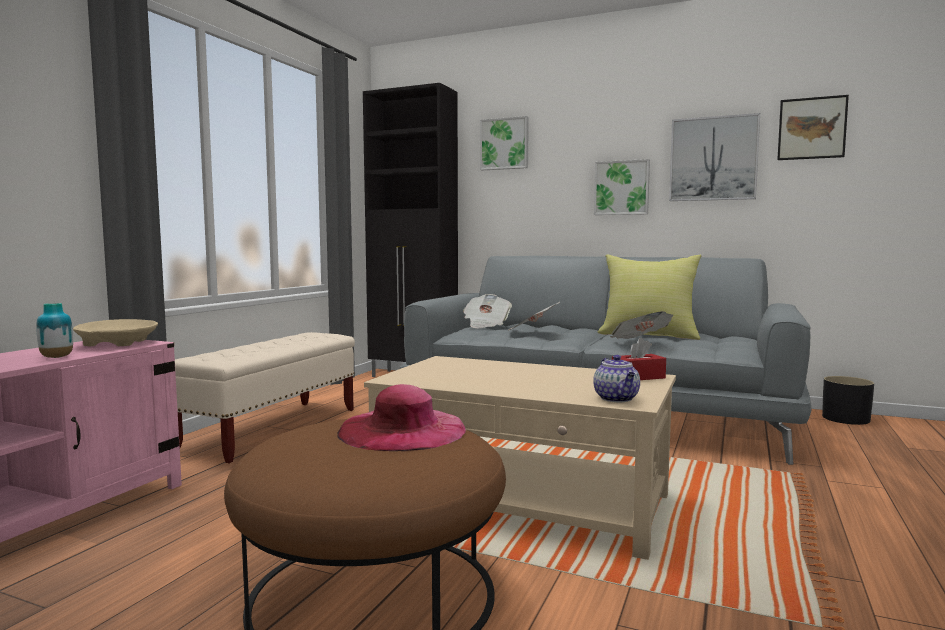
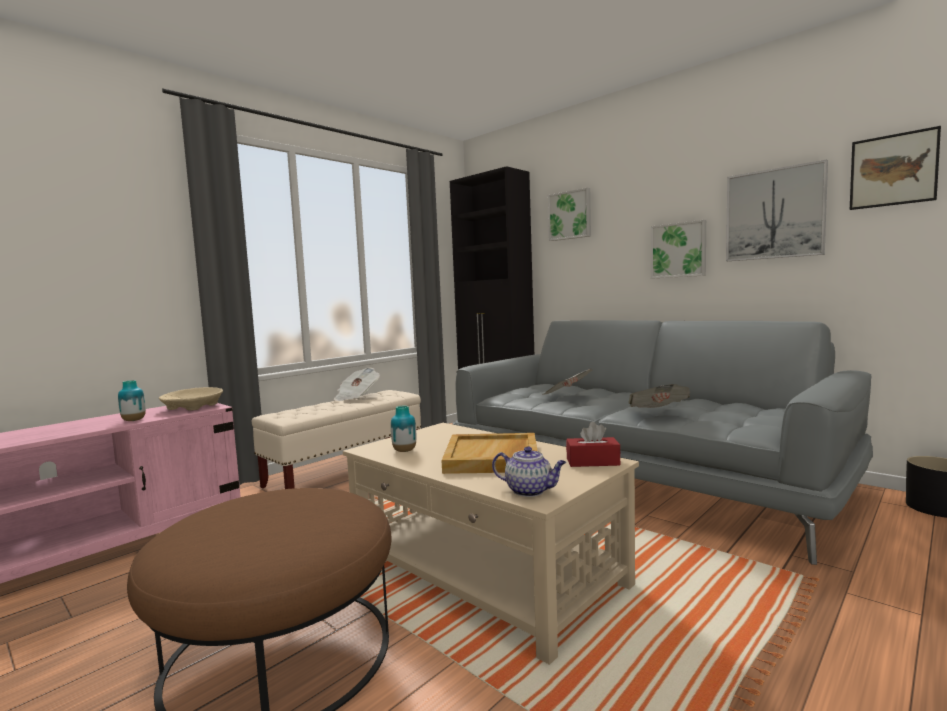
camera: 20 degrees right, 0 degrees up
pink hat [337,384,466,451] -> none
newspaper [463,294,512,328] -> newspaper moved to [334,368,380,401]
teapot [593,355,640,402] -> teapot turned 75 degrees counterclockwise [492,446,566,497]
yellow pillow [598,254,701,340] -> none
none -> vase [391,406,416,452]
none -> beige tray [441,433,537,474]

